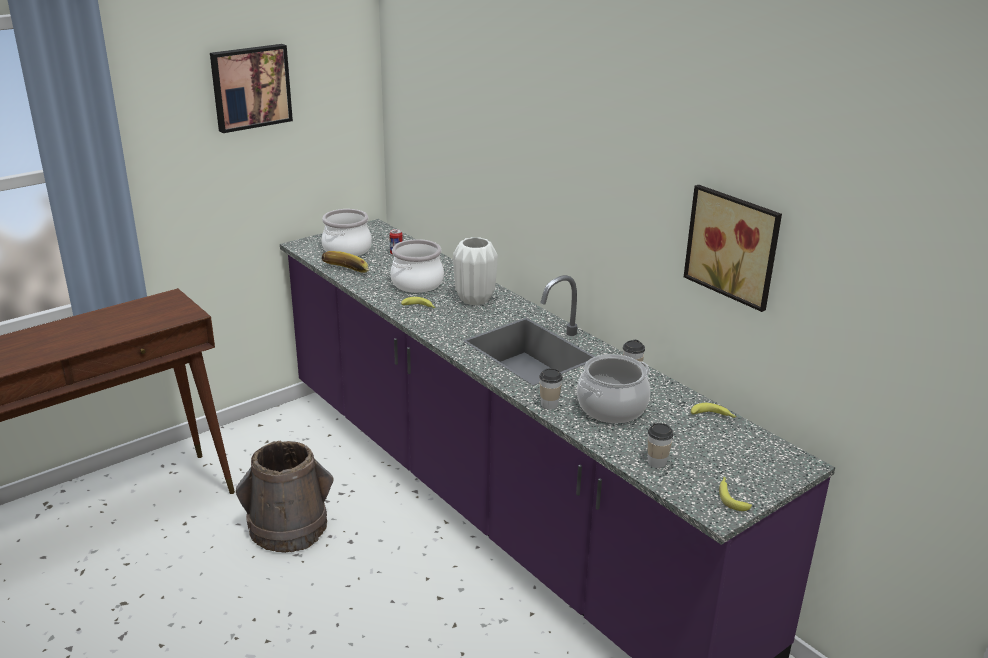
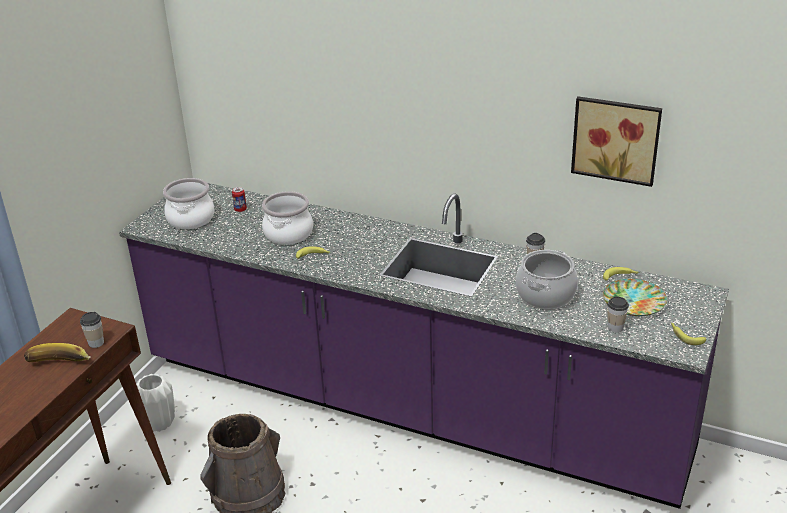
camera: 25 degrees left, 5 degrees up
picture [210,44,293,133] -> none
banana [322,251,369,273] -> banana moved to [24,343,91,362]
white vase [453,237,498,305] -> white vase moved to [136,374,175,432]
cup [539,368,563,410] -> cup moved to [80,312,104,348]
none -> plate [603,279,667,316]

